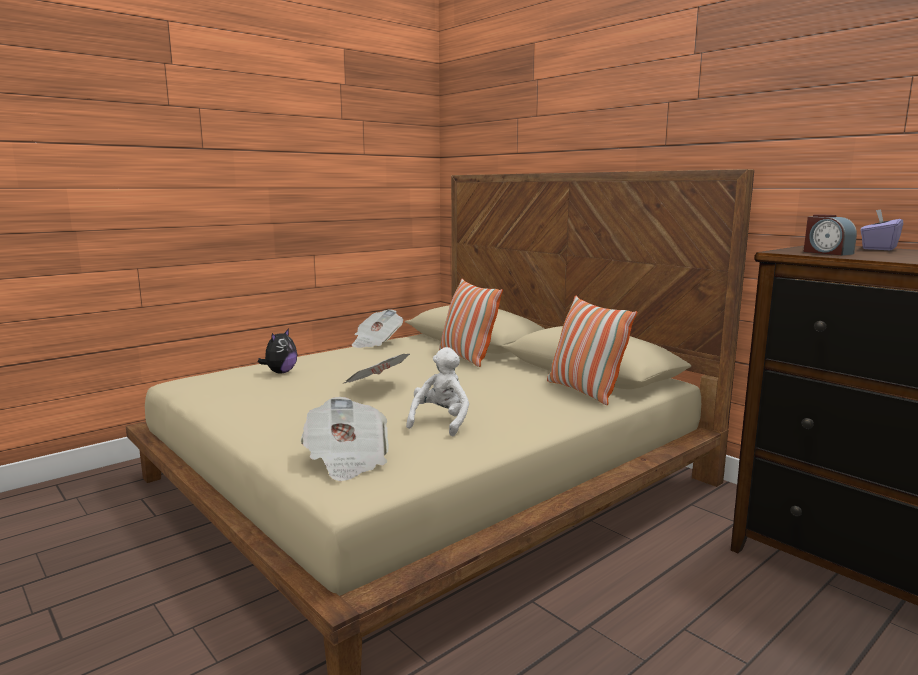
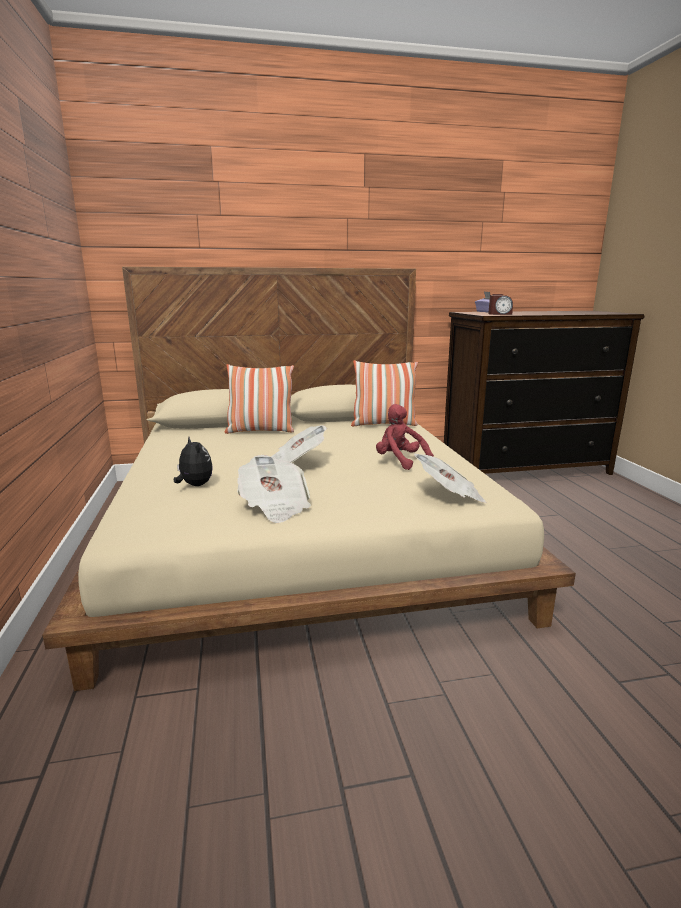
camera: 60 degrees left, 5 degrees up
newspaper [352,309,403,348] -> newspaper moved to [237,455,311,523]
white plush toy [406,347,469,437] -> red plush toy [376,404,434,470]

